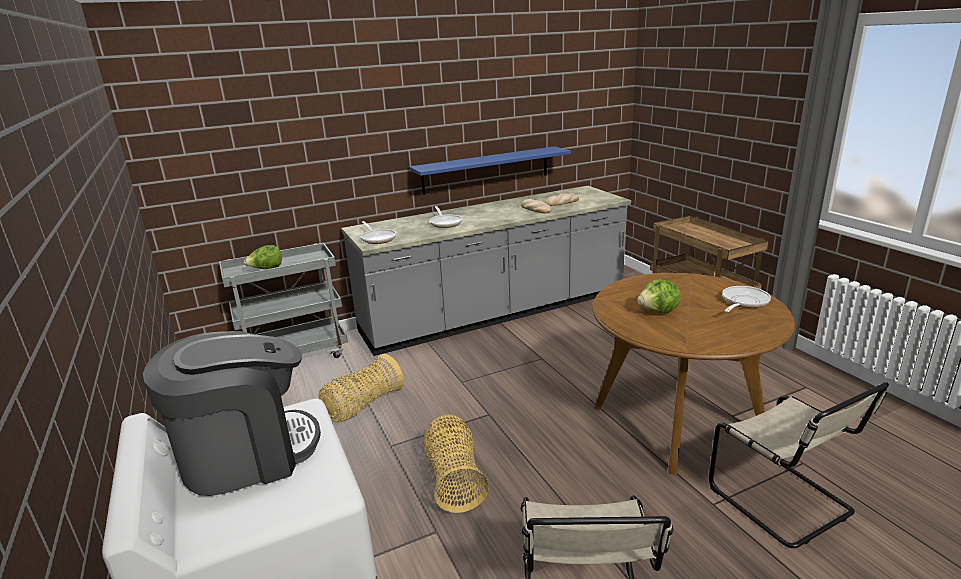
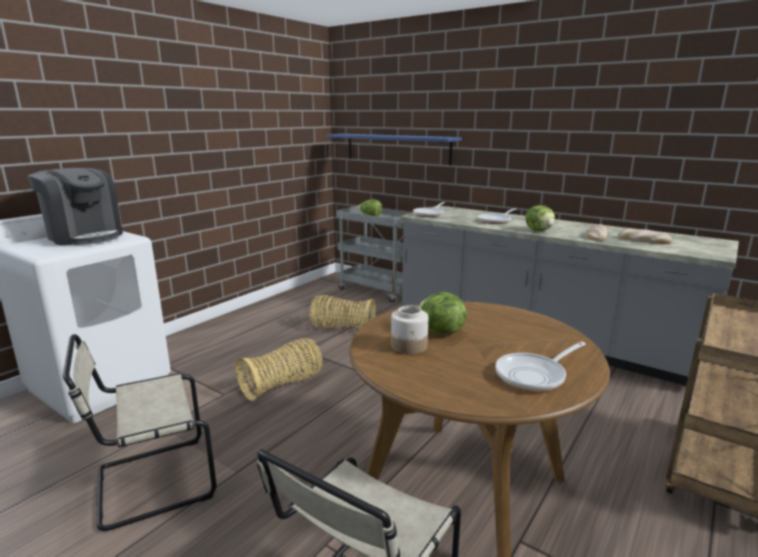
camera: 60 degrees right, 5 degrees down
blue shelf [409,146,571,195] -> blue shelf moved to [326,134,462,165]
frying pan [722,286,771,312] -> frying pan turned 135 degrees clockwise [495,342,586,391]
none -> jar [391,305,428,355]
none -> lettuce [526,205,555,231]

